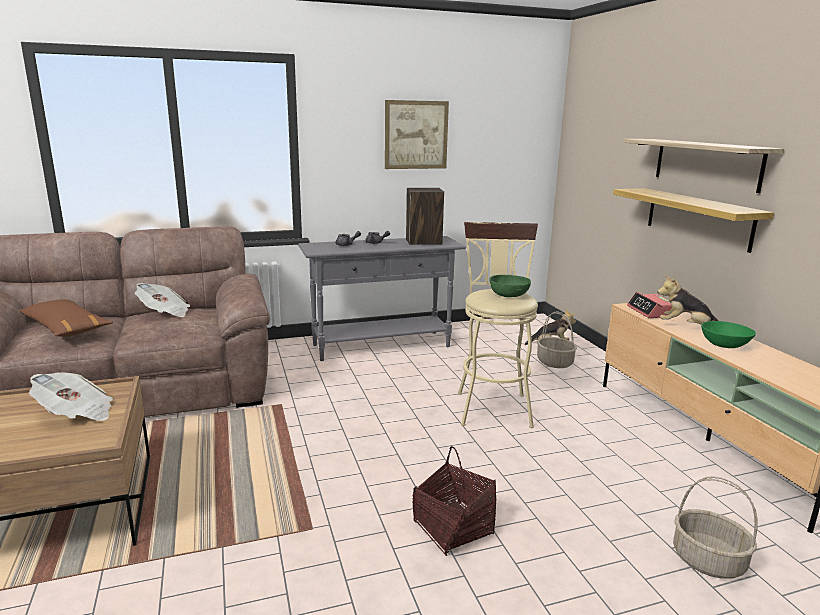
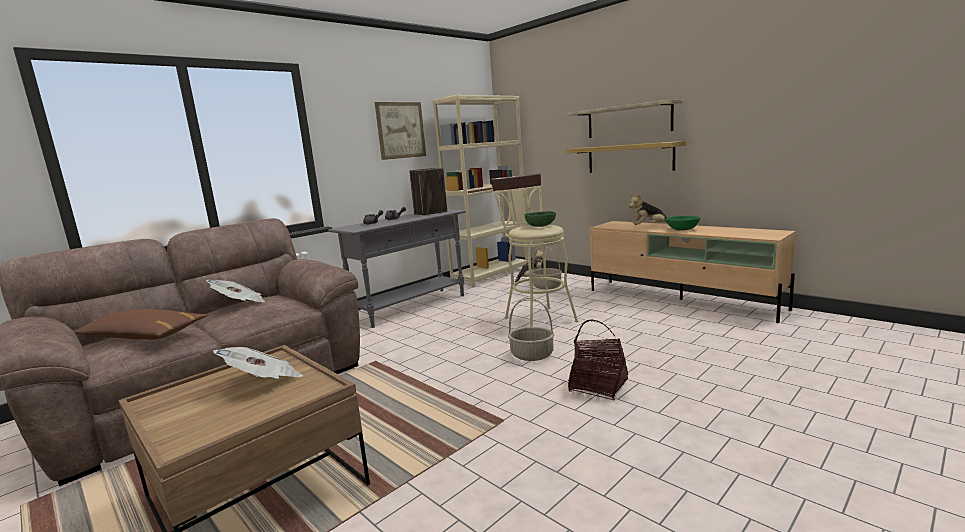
camera: 25 degrees left, 5 degrees down
alarm clock [627,292,672,318] -> none
basket [673,476,758,579] -> basket moved to [508,298,554,361]
none -> beige bookcase [432,95,528,288]

